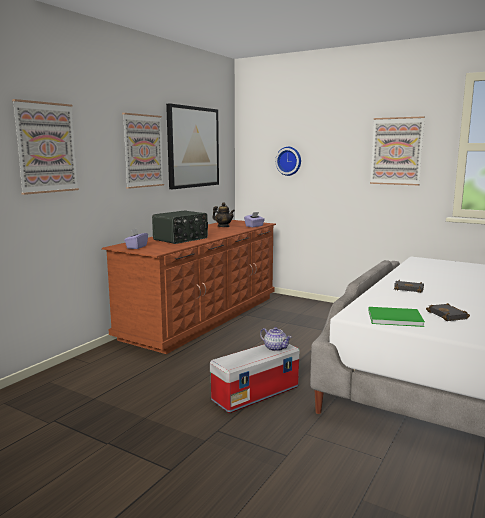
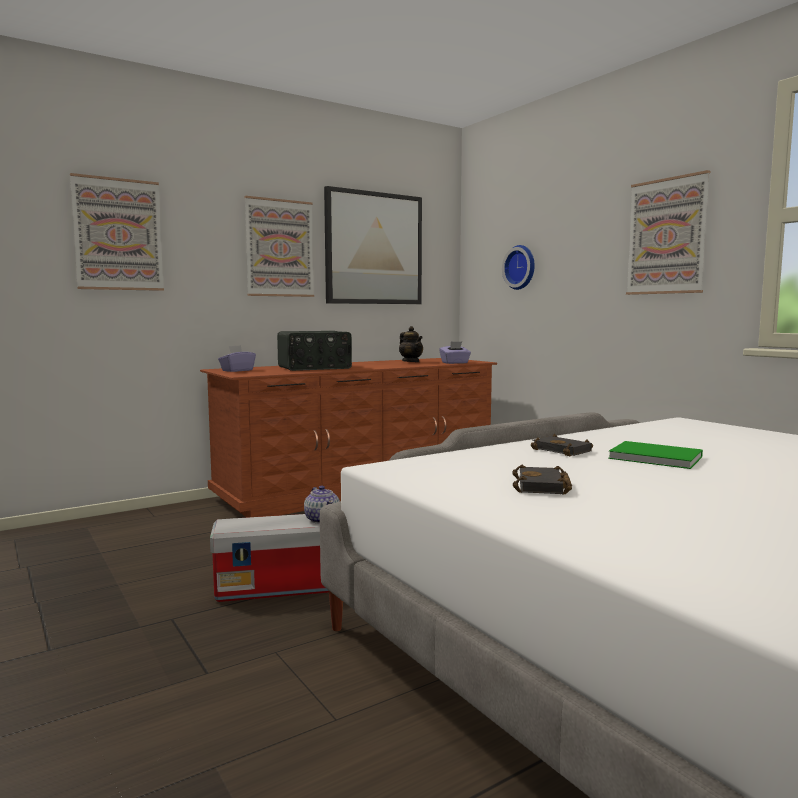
camera: 25 degrees right, 5 degrees down
green book [368,307,425,327] -> green book moved to [608,441,703,469]

